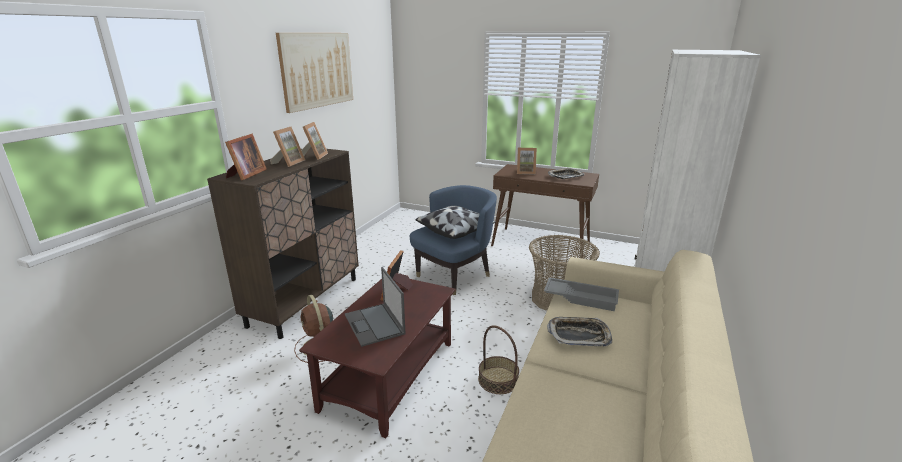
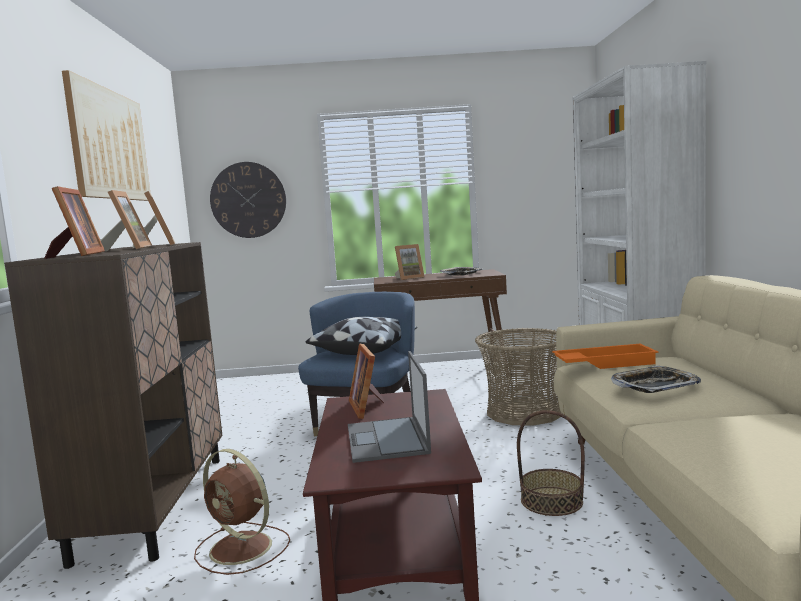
camera: 25 degrees left, 15 degrees down
laptop [345,267,406,347] -> laptop turned 45 degrees clockwise [348,351,431,463]
grey tray [544,277,619,311] -> orange tray [552,344,658,369]
none -> wall clock [210,162,286,238]

